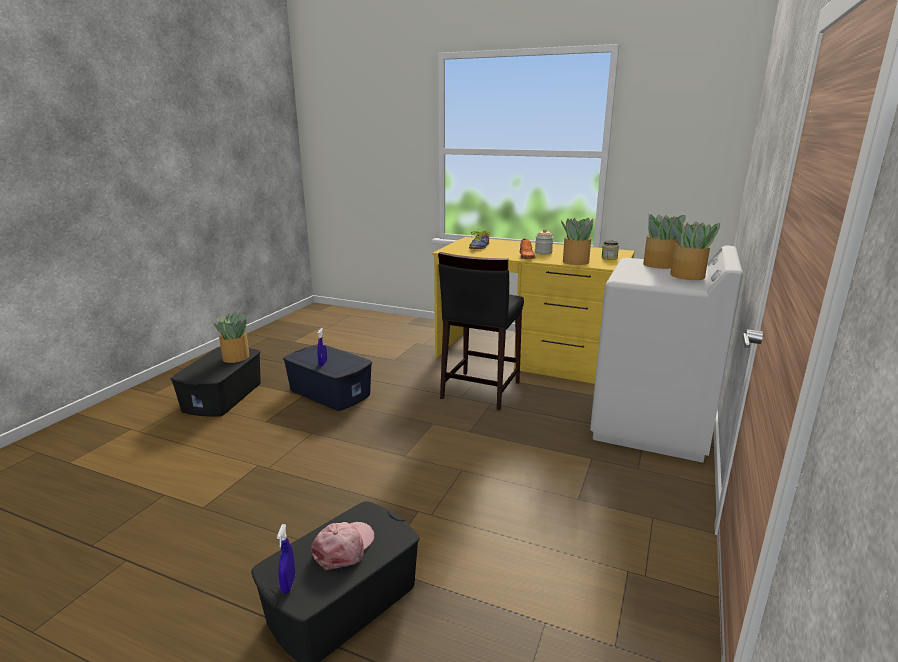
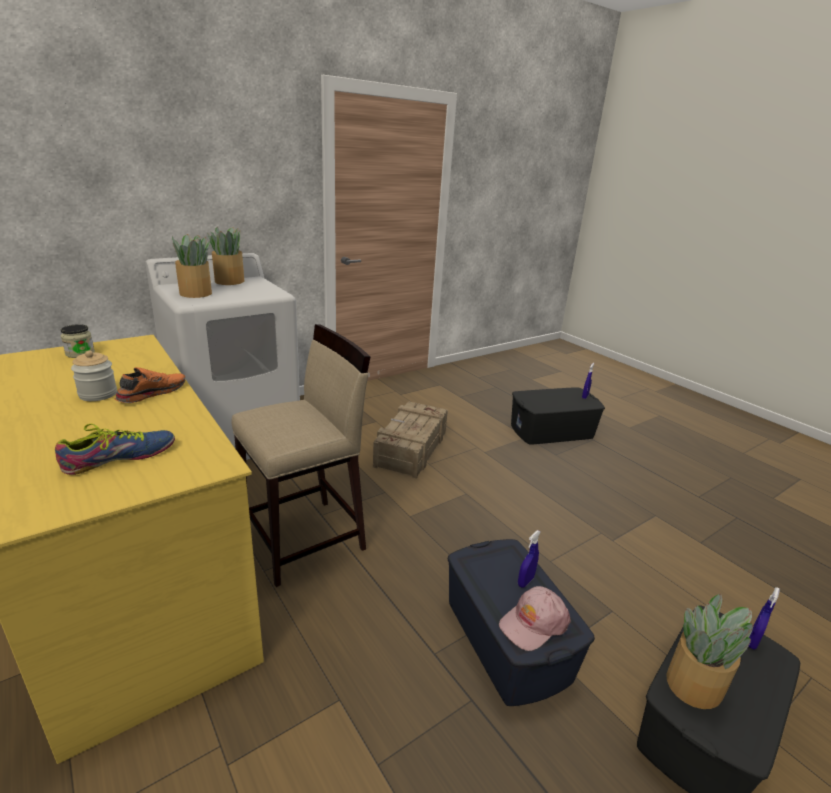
camera: 150 degrees left, 5 degrees up
pink cap [311,522,374,570] -> pink cap moved to [499,586,571,651]
black stool [438,252,524,411] -> beige stool [231,324,370,587]
potted plant [561,218,593,265] -> none
none -> crate [373,401,448,479]
none -> blue spray bottle [749,587,780,649]

